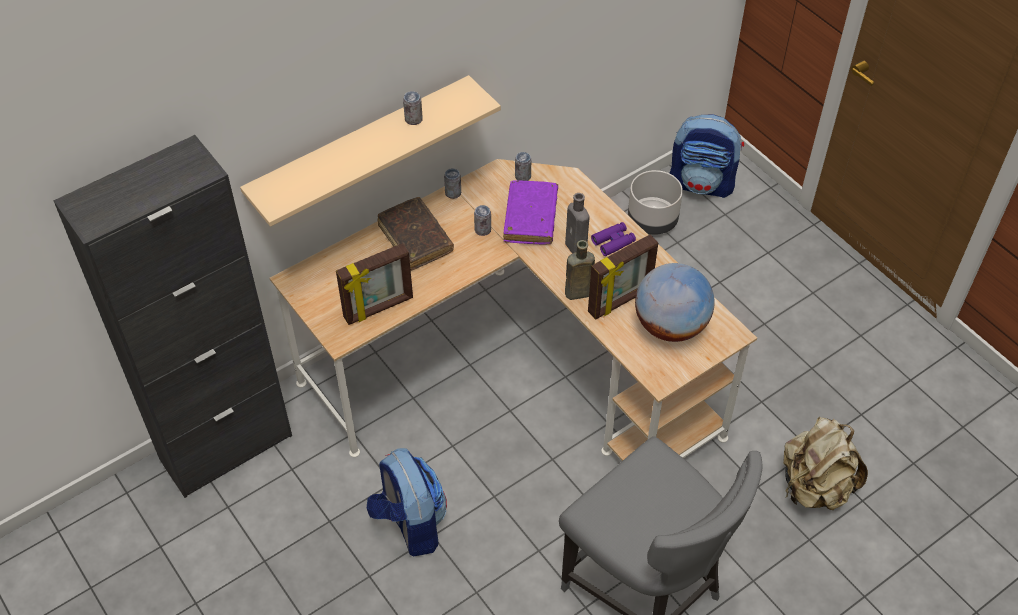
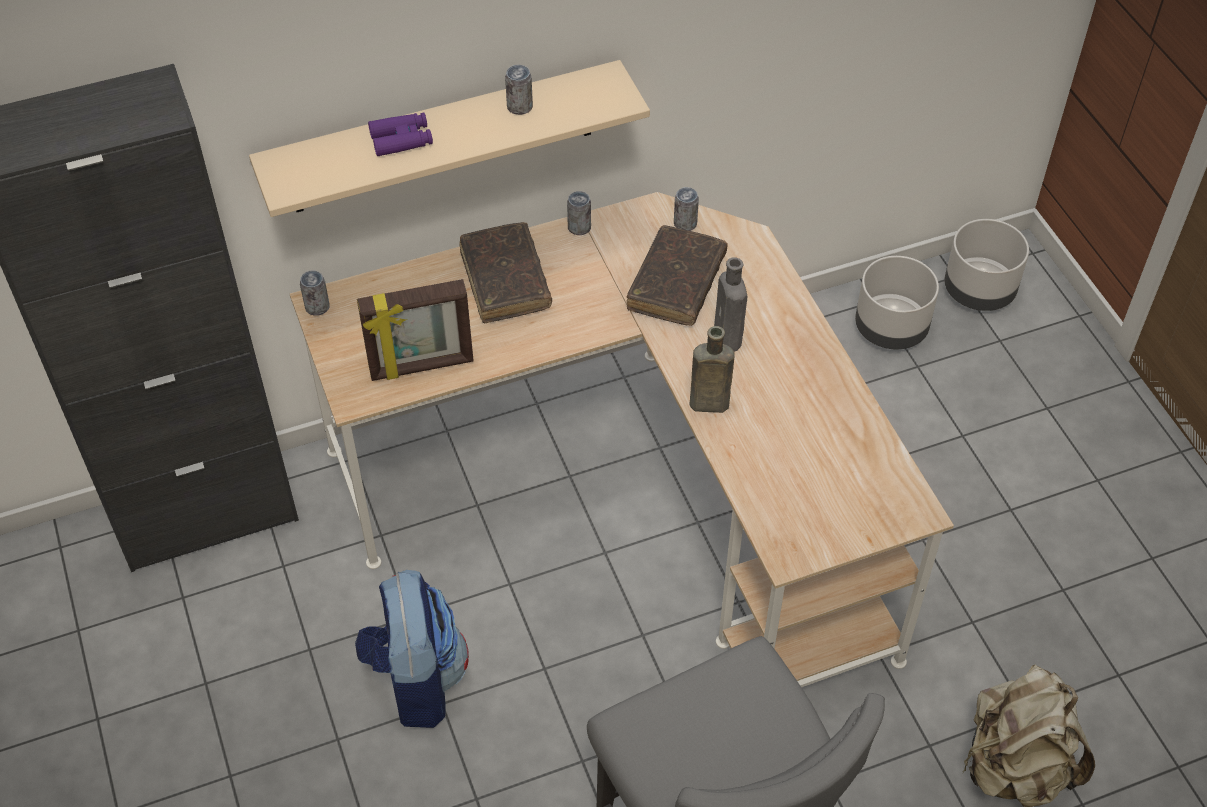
camera: 15 degrees right, 0 degrees up
can [474,205,491,236] -> can moved to [300,271,330,316]
purple book [503,180,558,245] -> brown book [627,225,728,326]
picture frame [588,234,658,320] -> none
purple binoculars [591,222,636,256] -> purple binoculars moved to [368,113,433,156]
globe [635,263,715,342] -> none
backpack [670,115,744,198] -> grey planter [944,219,1029,311]

